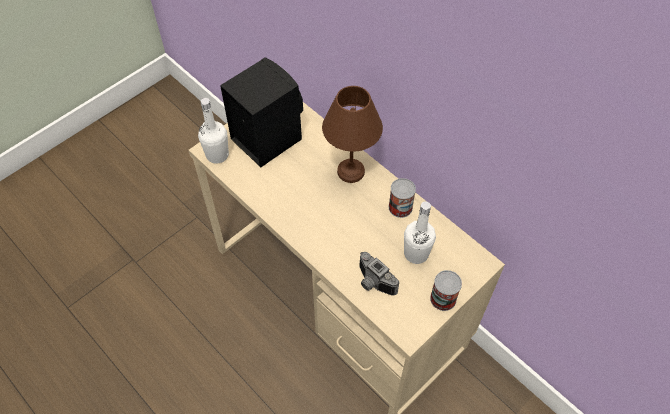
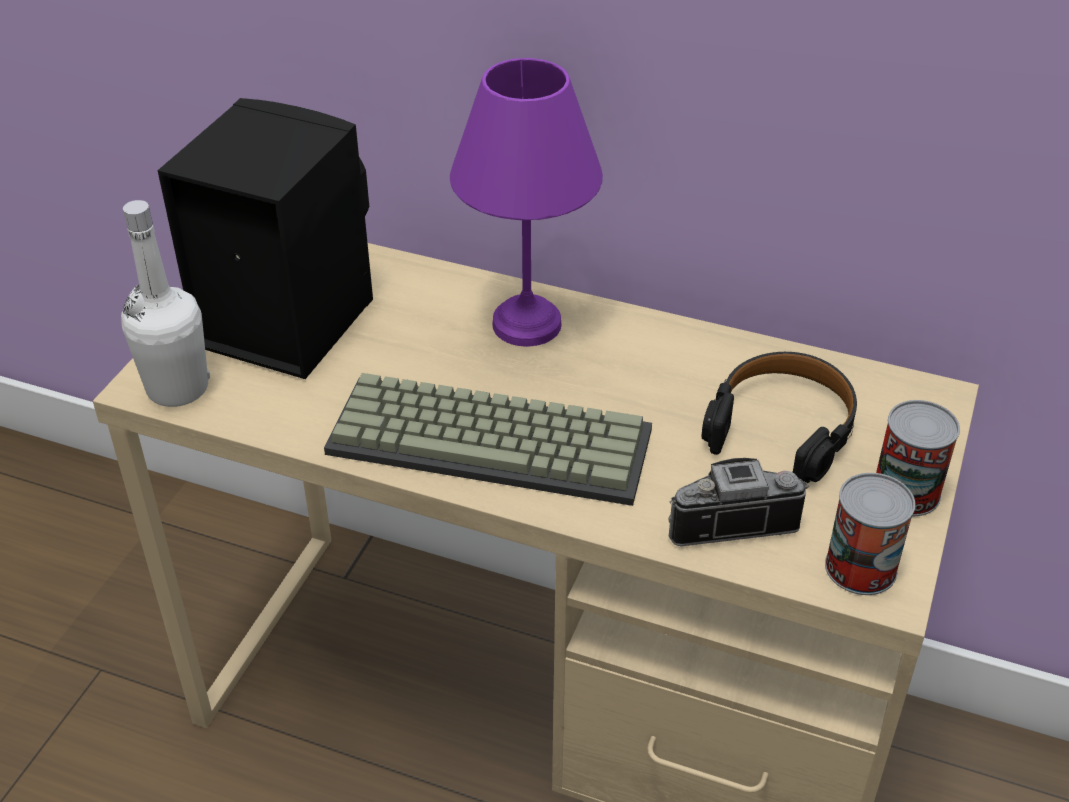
camera: 25 degrees left, 15 degrees down
brown table lamp [322,86,383,183] -> purple table lamp [450,58,603,347]
camera [359,252,399,296] -> camera turned 150 degrees clockwise [668,458,809,546]
can [388,178,416,218] -> can moved to [825,473,915,595]
white bottle [404,201,436,264] -> black headphones [701,352,857,483]
none -> keyboard [324,373,652,506]

